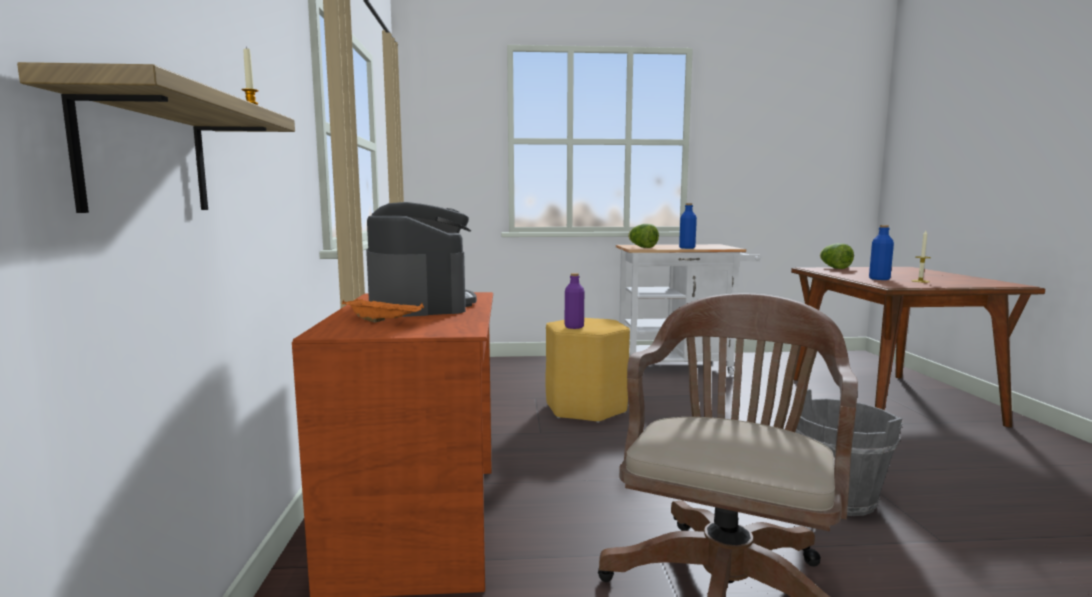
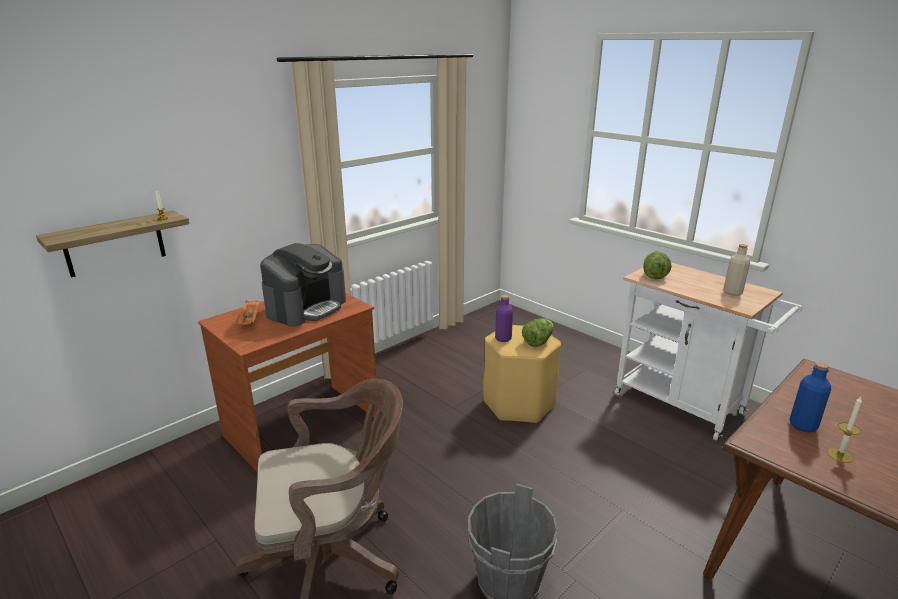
camera: 50 degrees right, 15 degrees up
blue bottle [679,203,697,249] -> none
lettuce [820,243,854,269] -> lettuce moved to [522,318,553,347]
none -> beige bottle [723,244,750,296]

